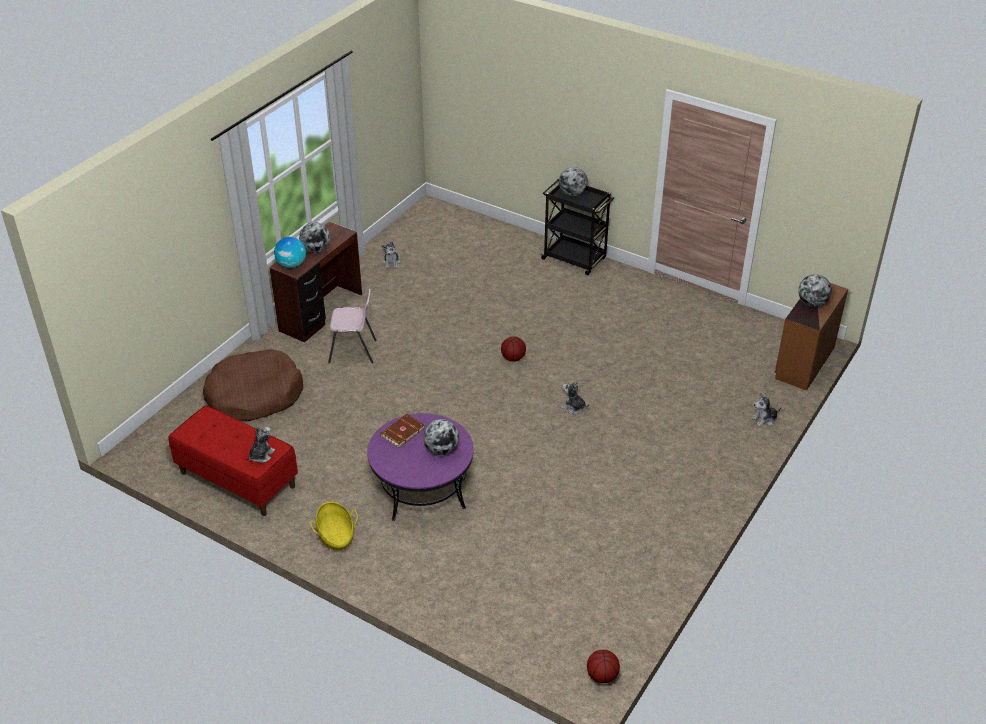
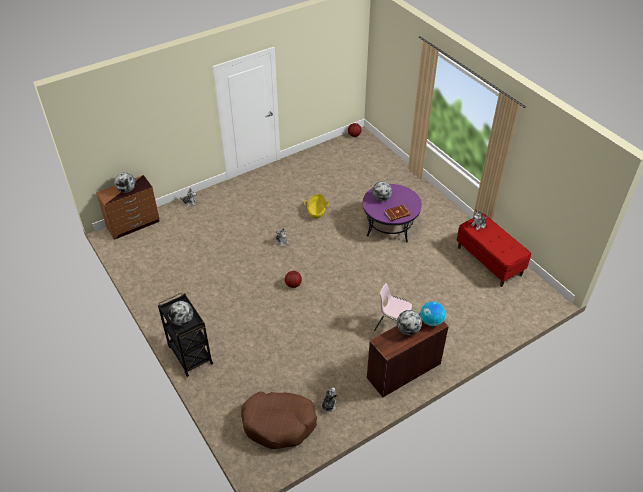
camera: 155 degrees left, 5 degrees up
brown dog bed [203,349,303,421] -> brown dog bed moved to [241,391,317,449]
basket [310,502,358,551] -> basket moved to [304,194,329,219]

